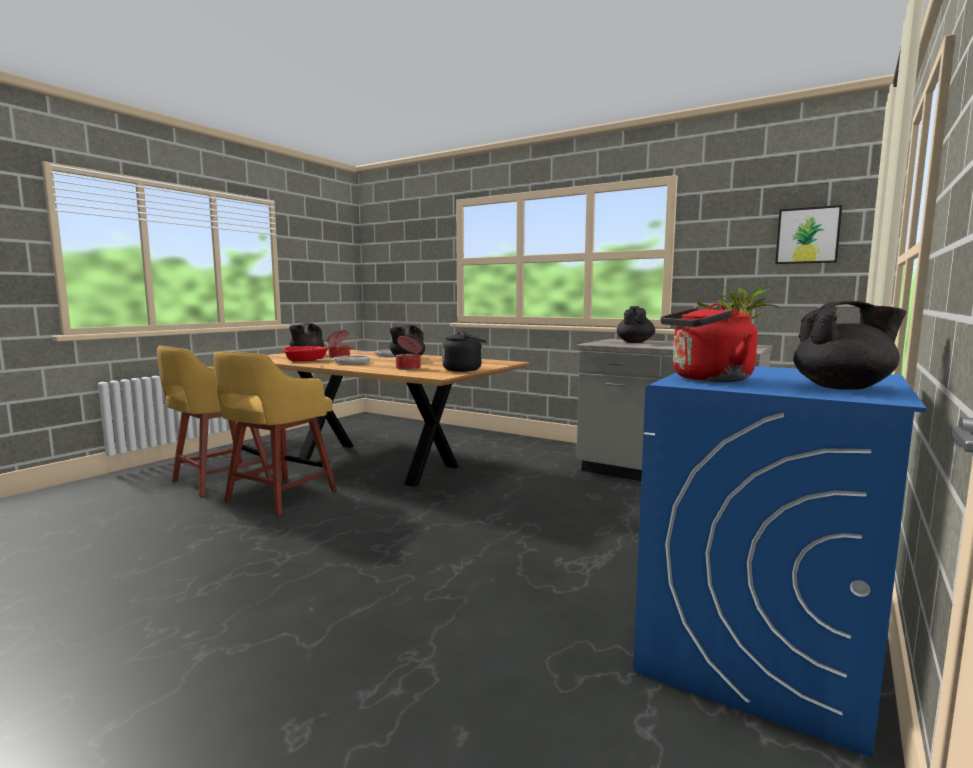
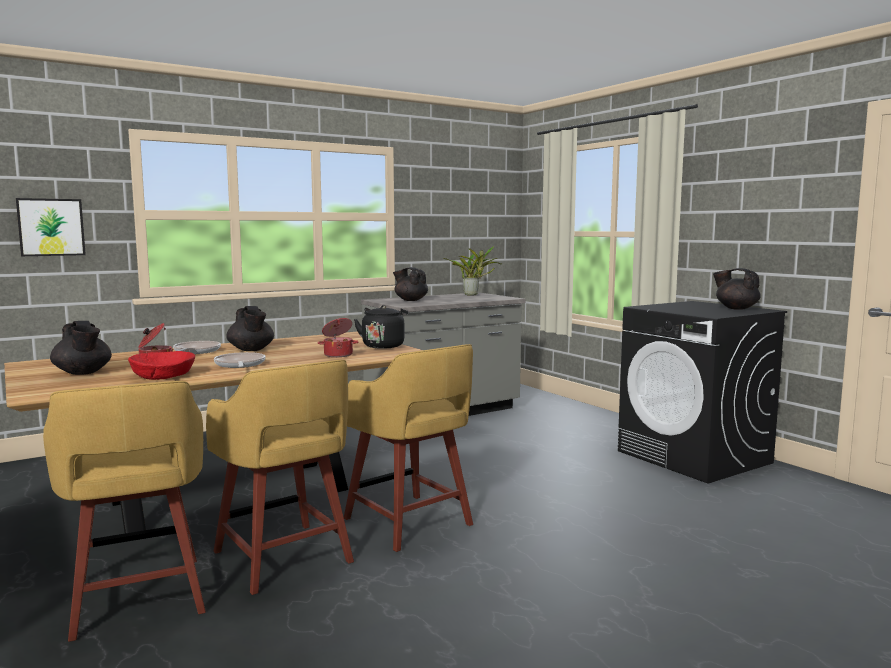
camera: 65 degrees left, 0 degrees up
blue washing machine [633,366,927,758] -> black washing machine [618,301,787,484]
red kettle [660,303,757,382] -> none
picture [775,205,842,264] -> picture moved to [16,198,86,256]
black teapot [794,301,906,390] -> black teapot turned 75 degrees counterclockwise [713,268,761,310]
none -> yellow stool [344,344,473,552]

